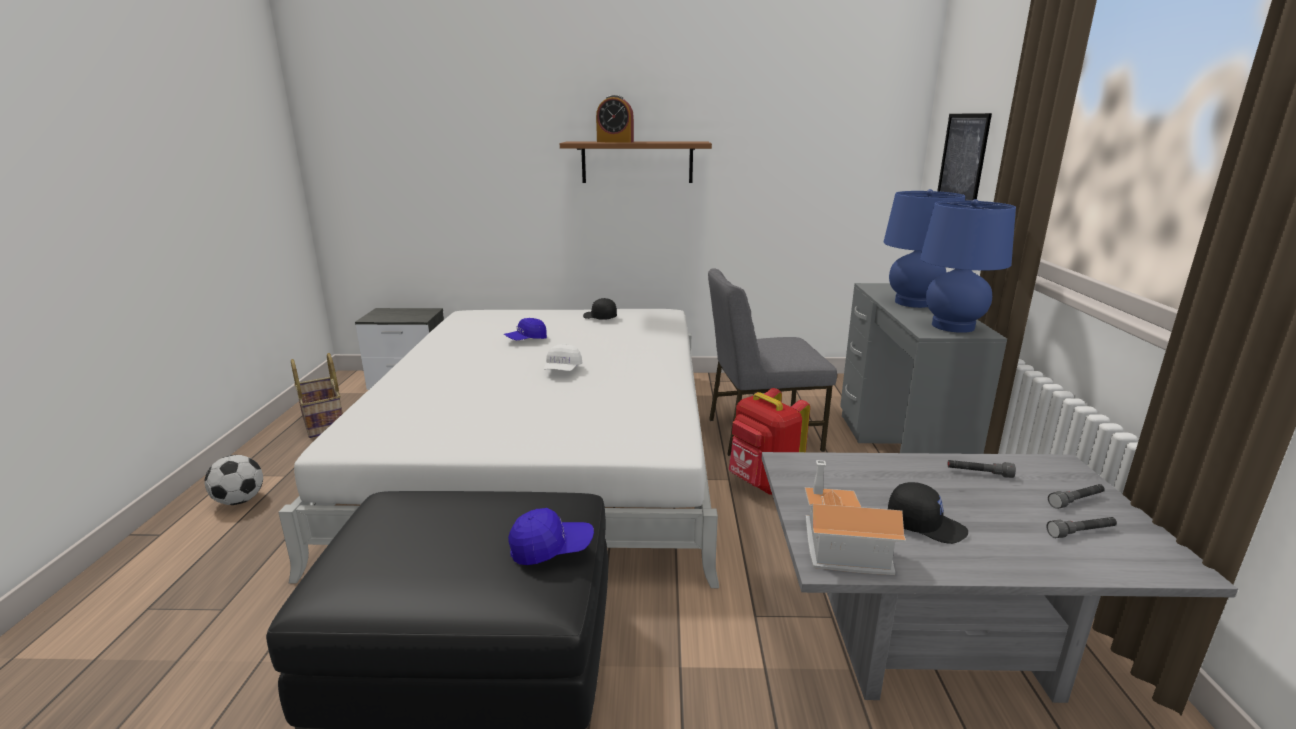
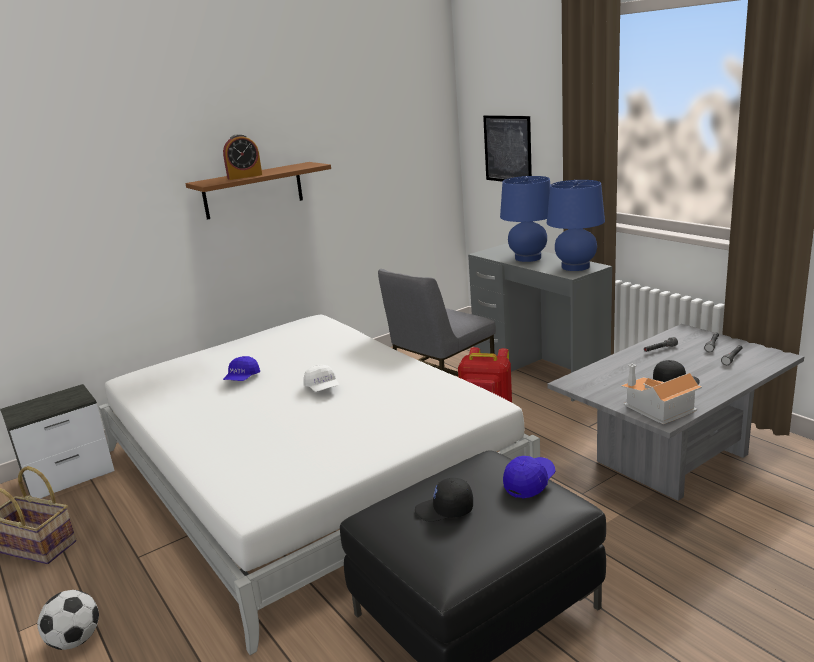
camera: 35 degrees left, 0 degrees up
black cap [583,298,617,319] -> black cap moved to [415,478,473,522]

